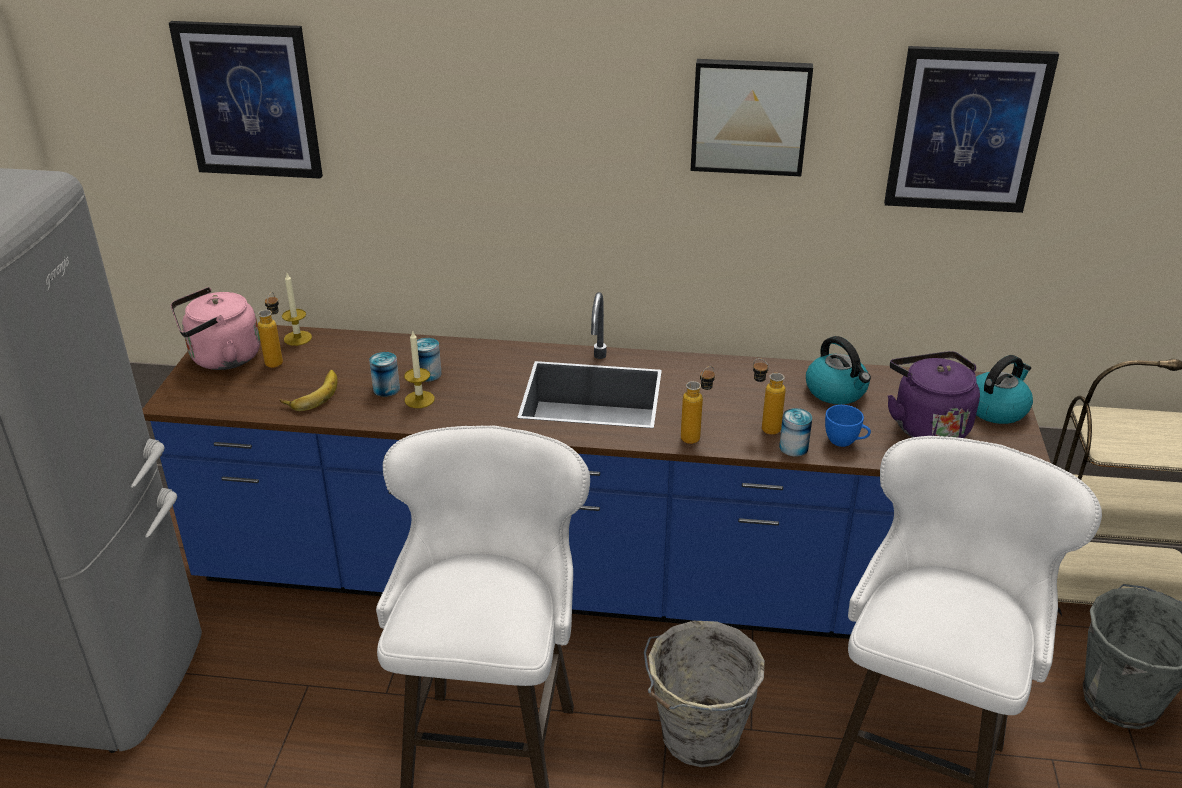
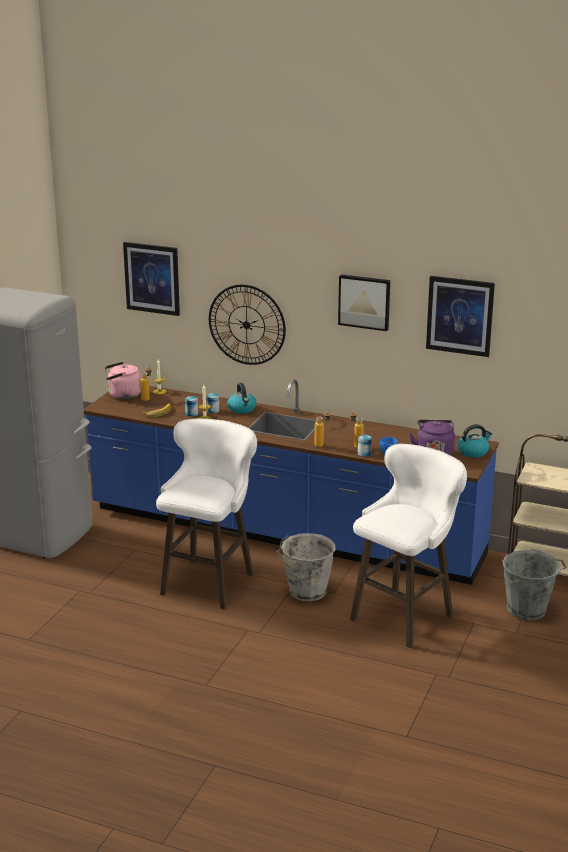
camera: 15 degrees right, 10 degrees down
kettle [806,336,871,405] -> kettle moved to [227,383,257,414]
none -> wall clock [209,285,286,365]

